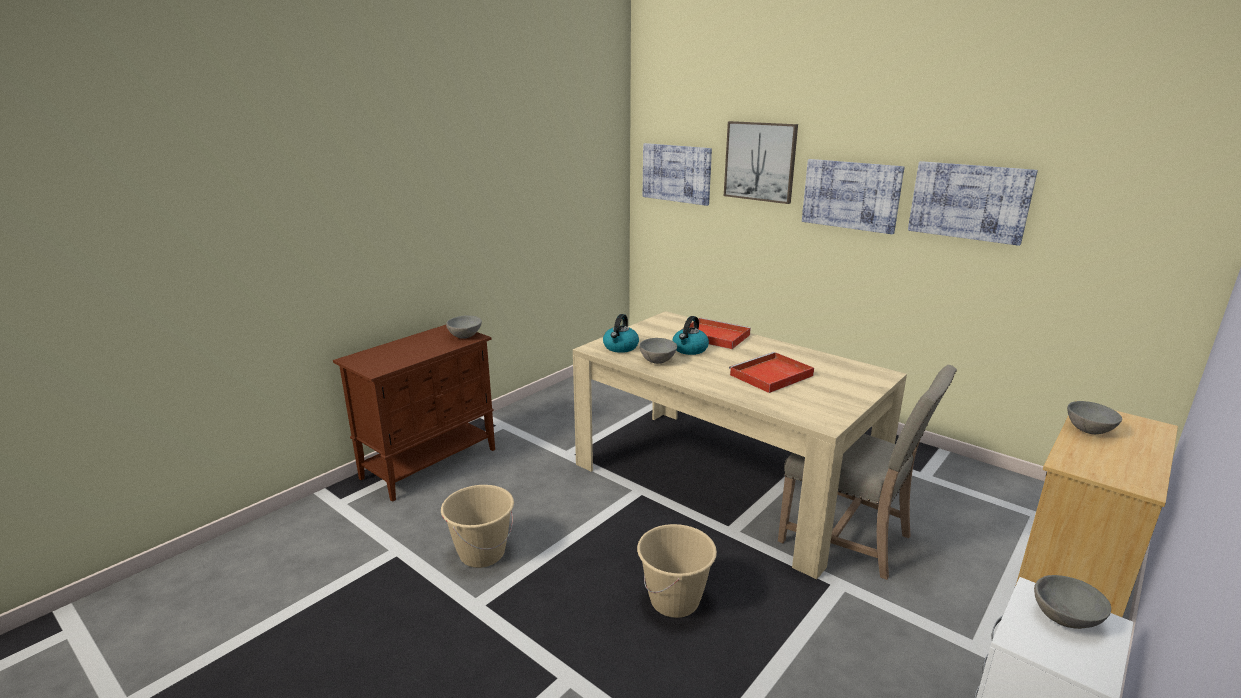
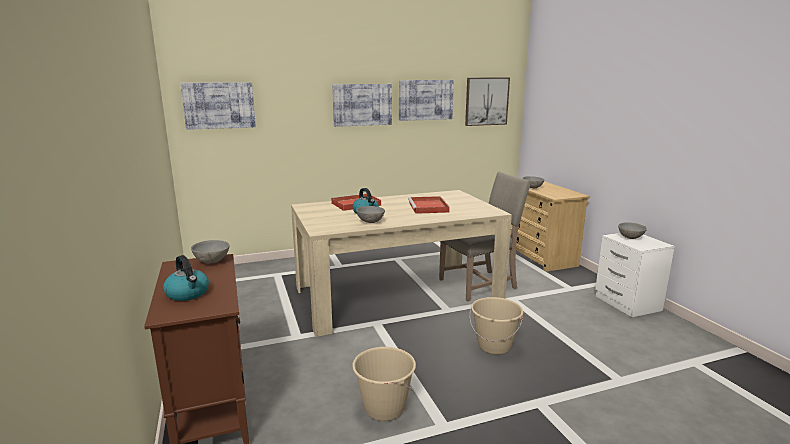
camera: 60 degrees left, 5 degrees down
kettle [603,314,639,353] -> kettle moved to [163,255,209,301]
picture [724,121,798,204] -> picture moved to [465,78,510,126]

